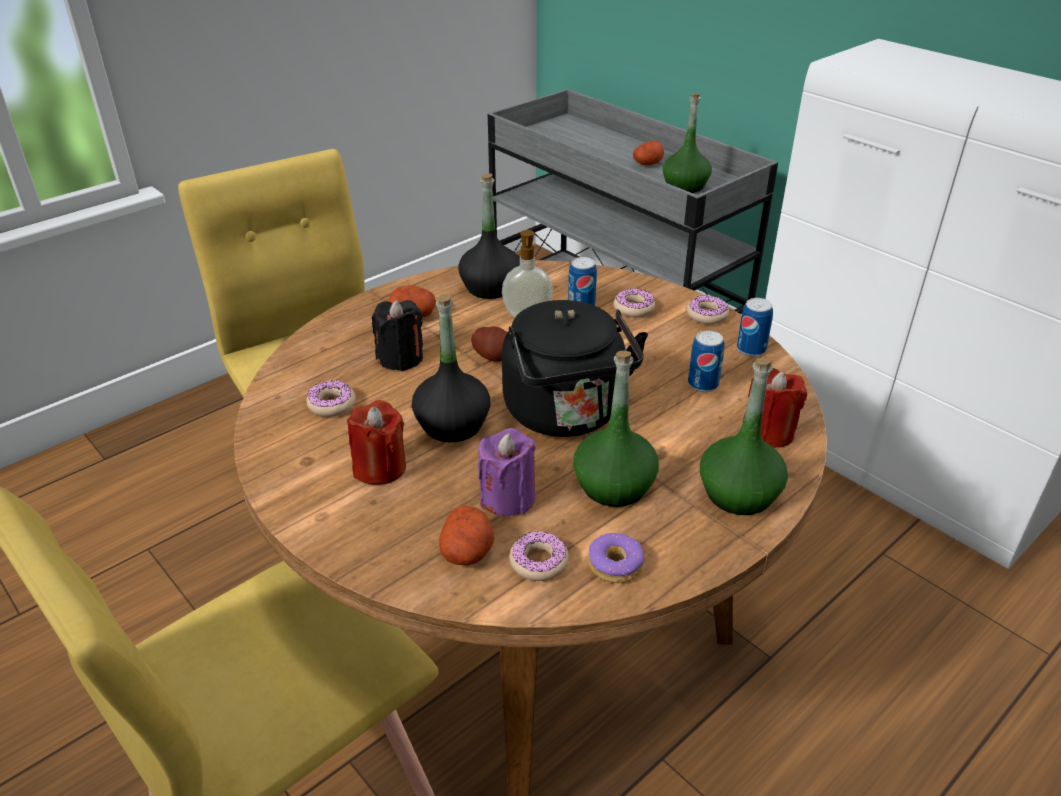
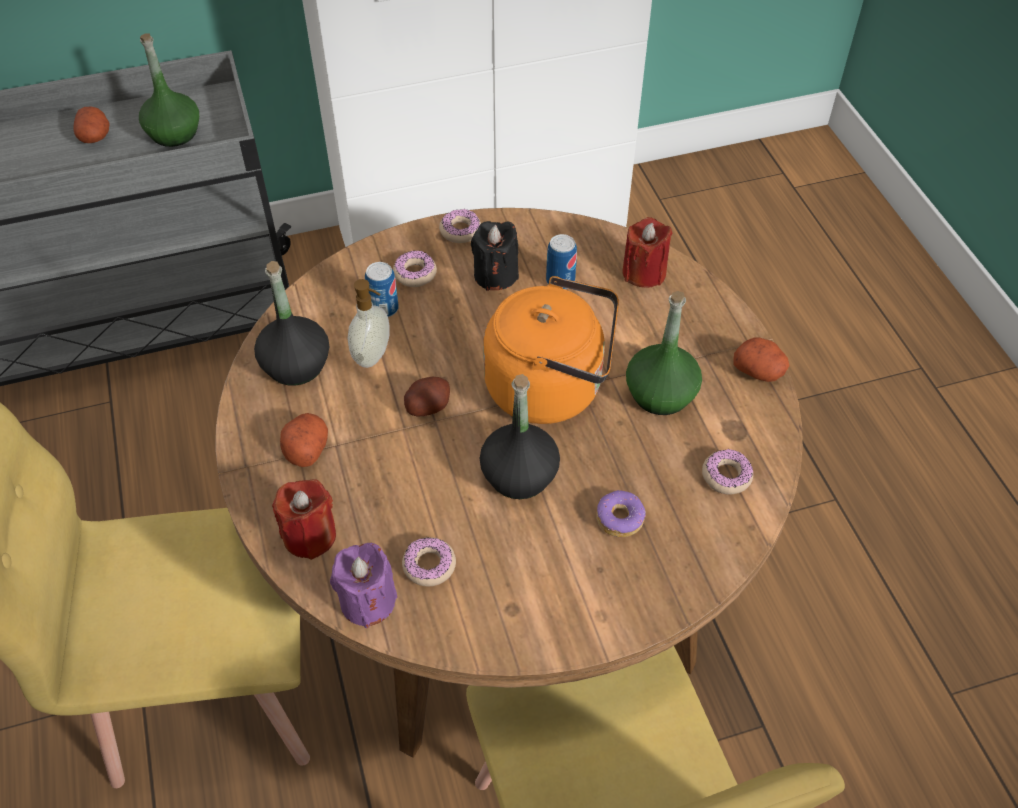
camera: 65 degrees left, 15 degrees up
red candle [347,400,406,485] -> red candle moved to [272,479,336,560]
black candle [372,300,423,371] -> black candle moved to [471,221,519,291]
potato [439,505,495,566] -> potato moved to [733,338,789,382]
purple candle [478,428,536,516] -> purple candle moved to [330,543,398,628]
black kettle [502,300,648,437] -> orange kettle [483,276,619,424]
donut [588,533,644,583] -> donut moved to [596,490,646,537]
green bottle [700,358,788,515] -> none
can [737,298,773,357] -> none

